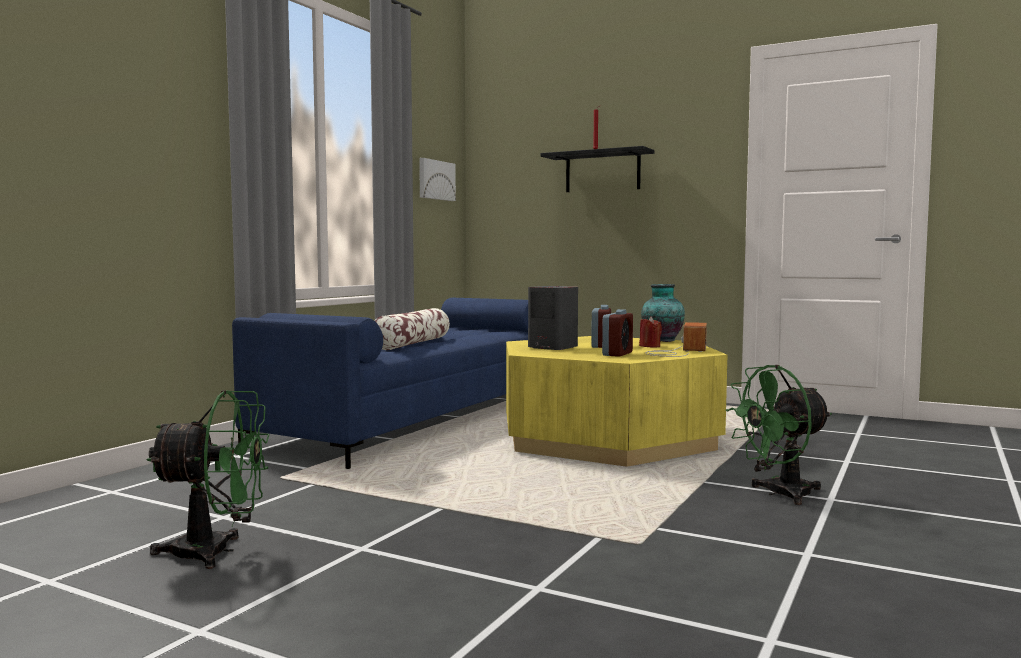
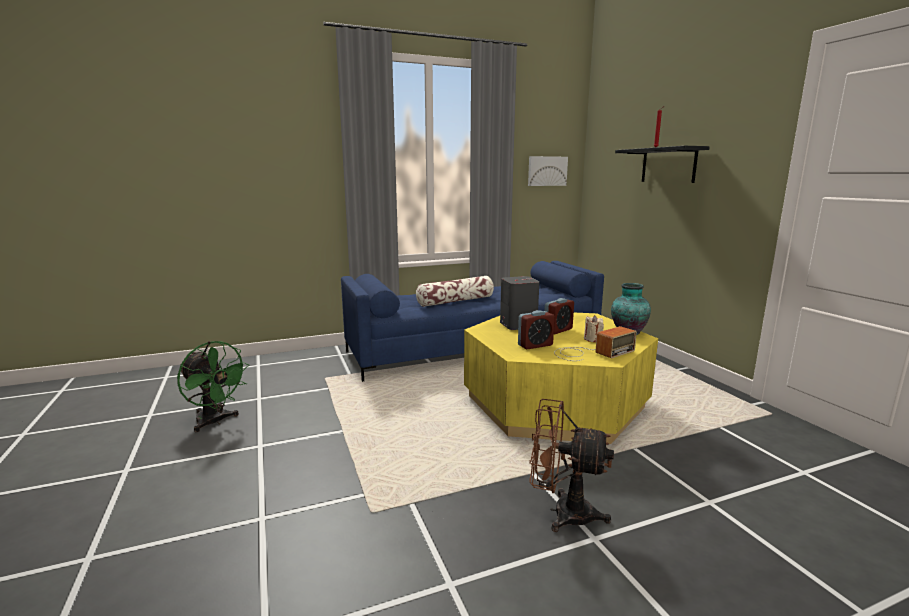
camera: 40 degrees right, 10 degrees up
red candle [639,317,662,348] -> beige candle [584,315,604,342]
green fan [725,365,832,505] -> brown fan [529,399,614,532]

